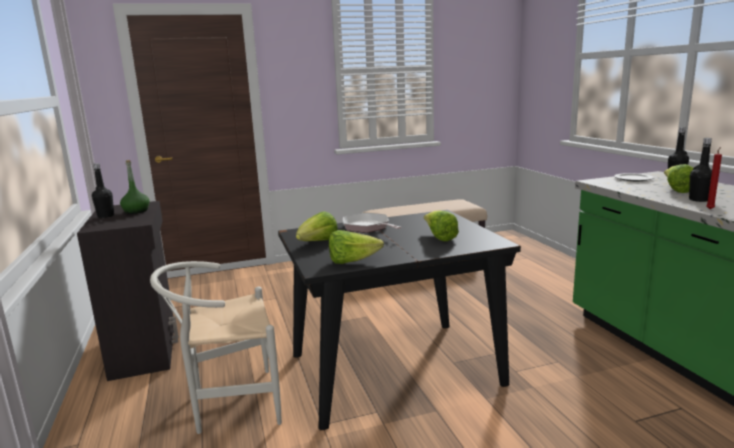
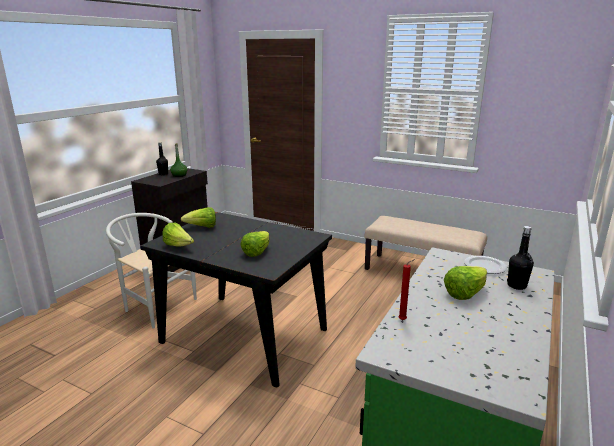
camera: 45 degrees right, 5 degrees up
frying pan [343,213,402,233] -> none
black bottle [689,138,712,202] -> none

